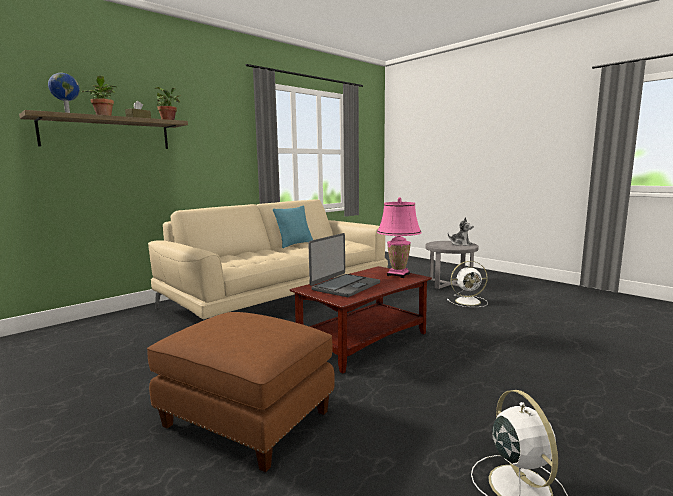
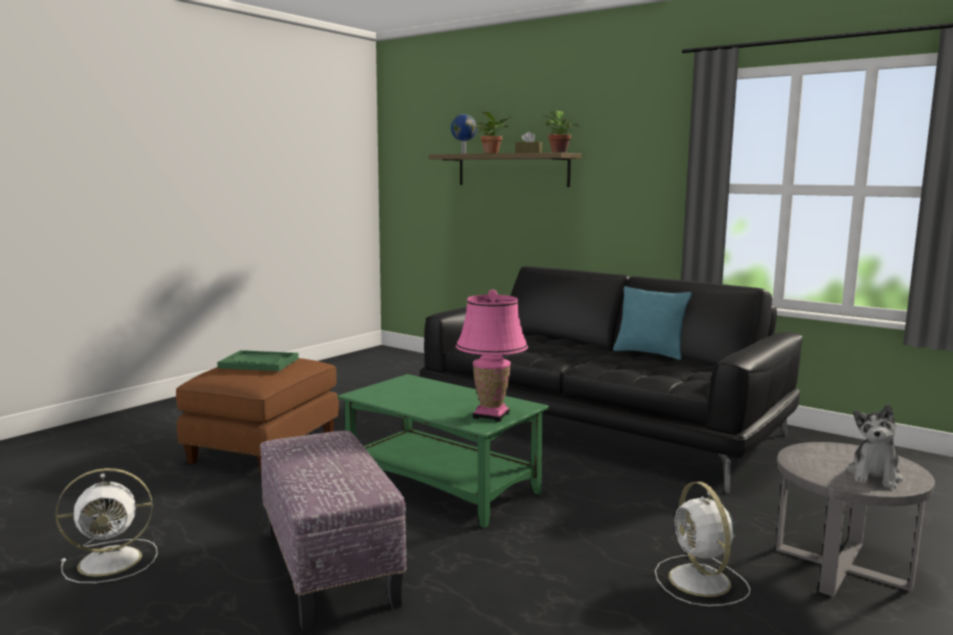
camera: 80 degrees right, 0 degrees up
beige sofa [148,199,388,319] -> black sofa [419,266,803,493]
brown coffee table [290,266,432,373] -> green coffee table [337,374,549,528]
laptop [308,233,380,297] -> none
none -> green tray [217,350,299,371]
none -> ottoman [260,431,407,630]

